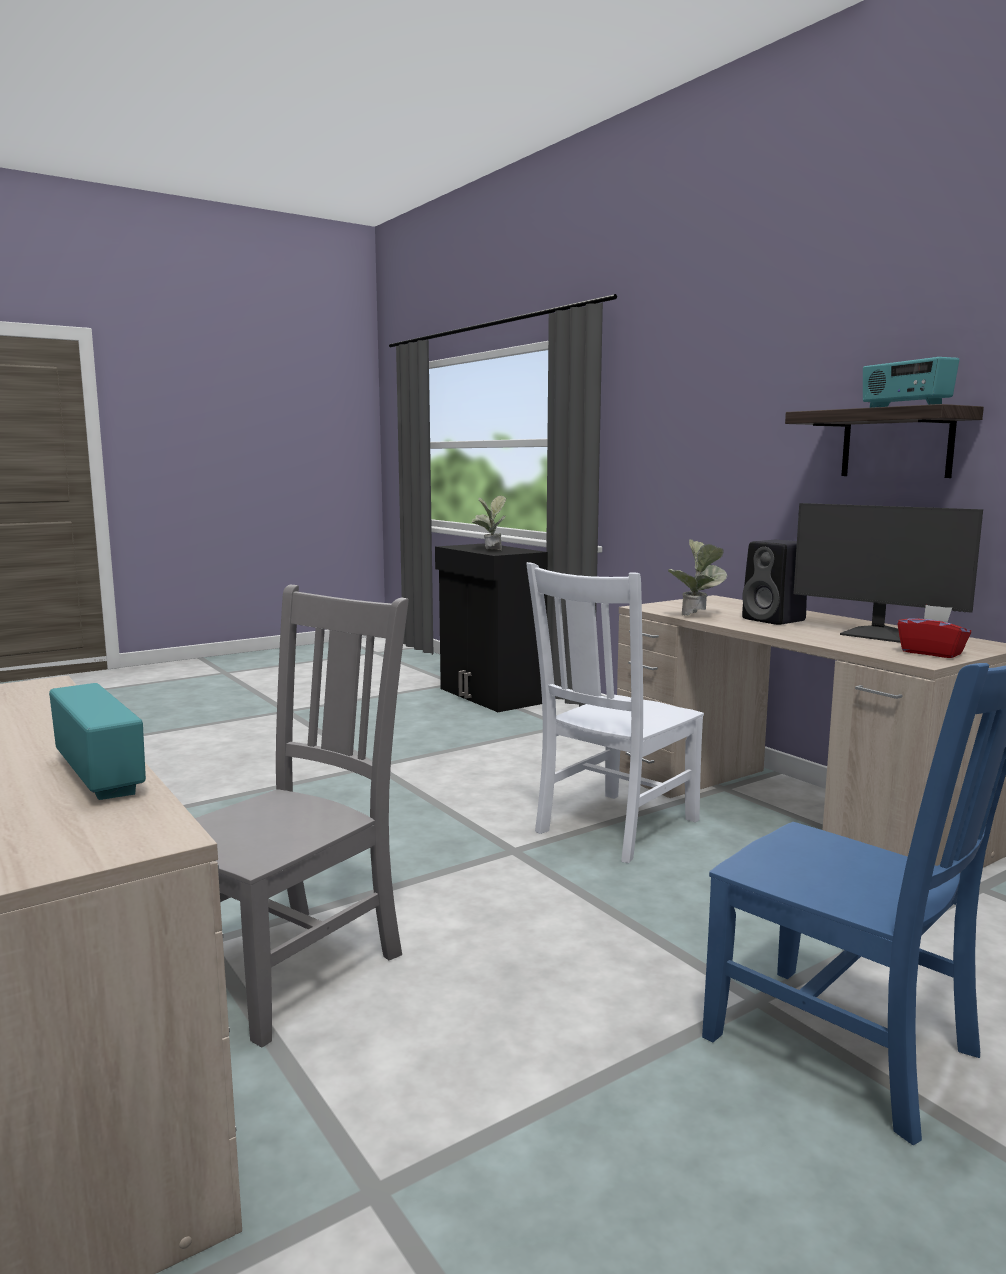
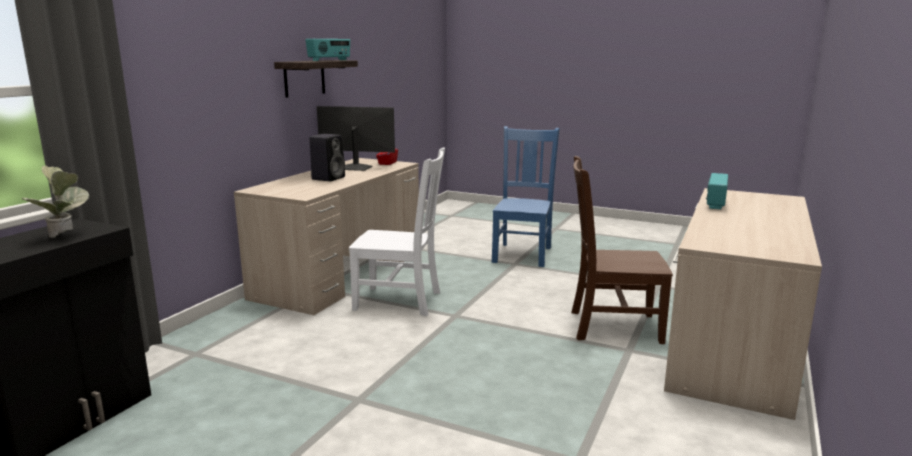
camera: 120 degrees left, 5 degrees up
grey chair [195,585,409,1048] -> brown chair [571,156,673,344]
potted plant [668,539,727,616] -> none
monitor [793,503,983,643] -> monitor turned 90 degrees counterclockwise [317,106,395,171]

